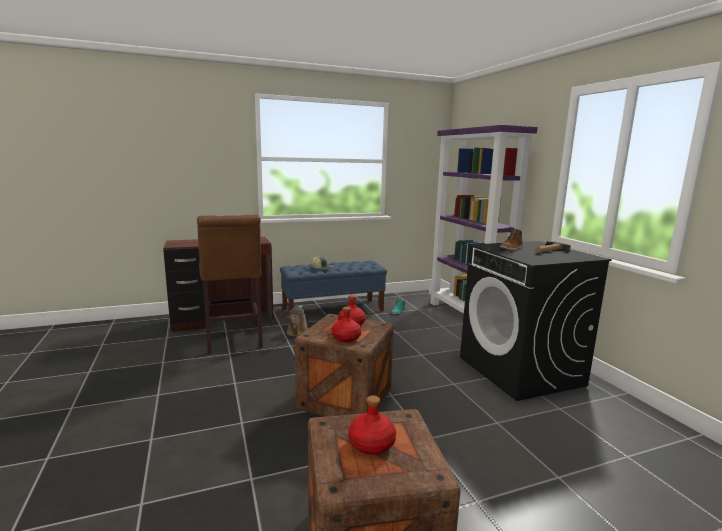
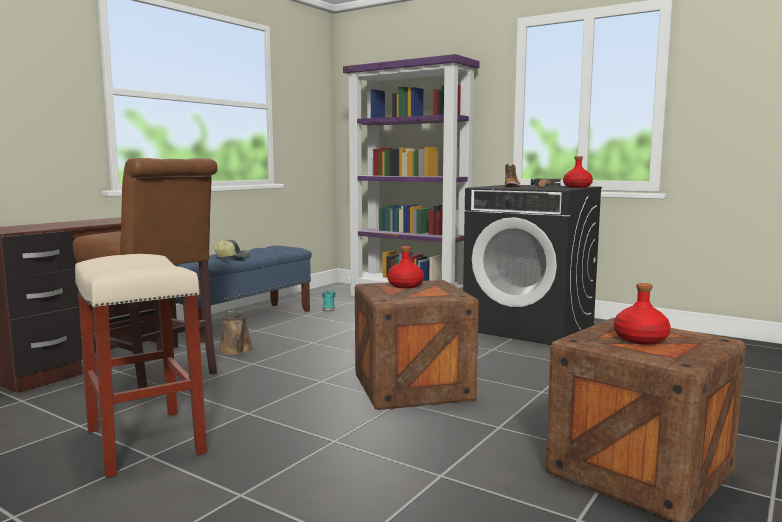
camera: 35 degrees left, 5 degrees down
red bottle [331,307,361,342] -> red bottle moved to [563,156,593,188]
none -> beige stool [75,254,207,478]

